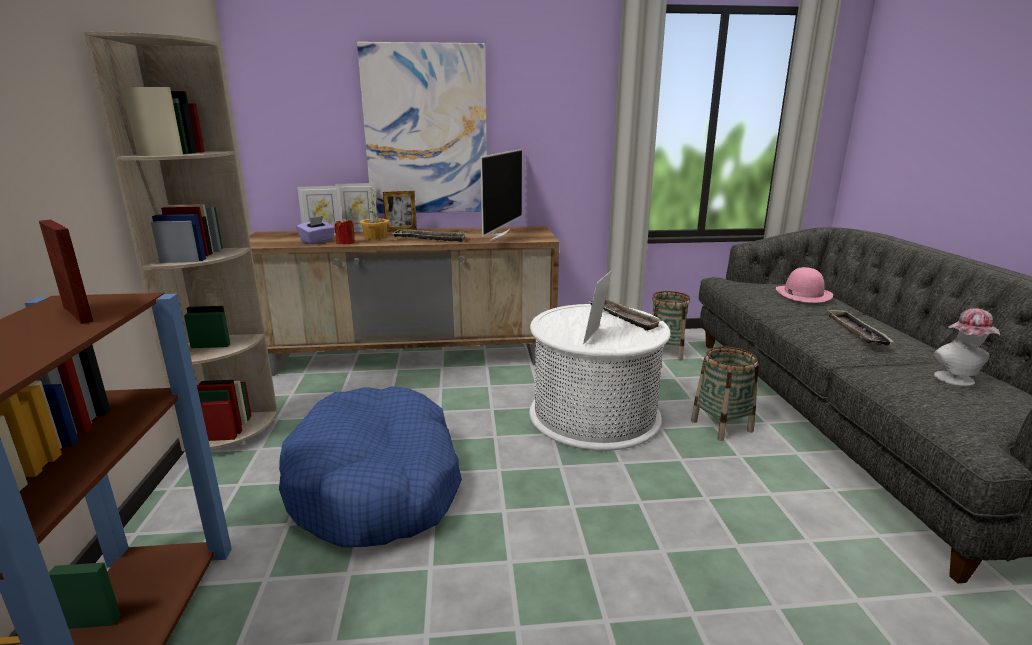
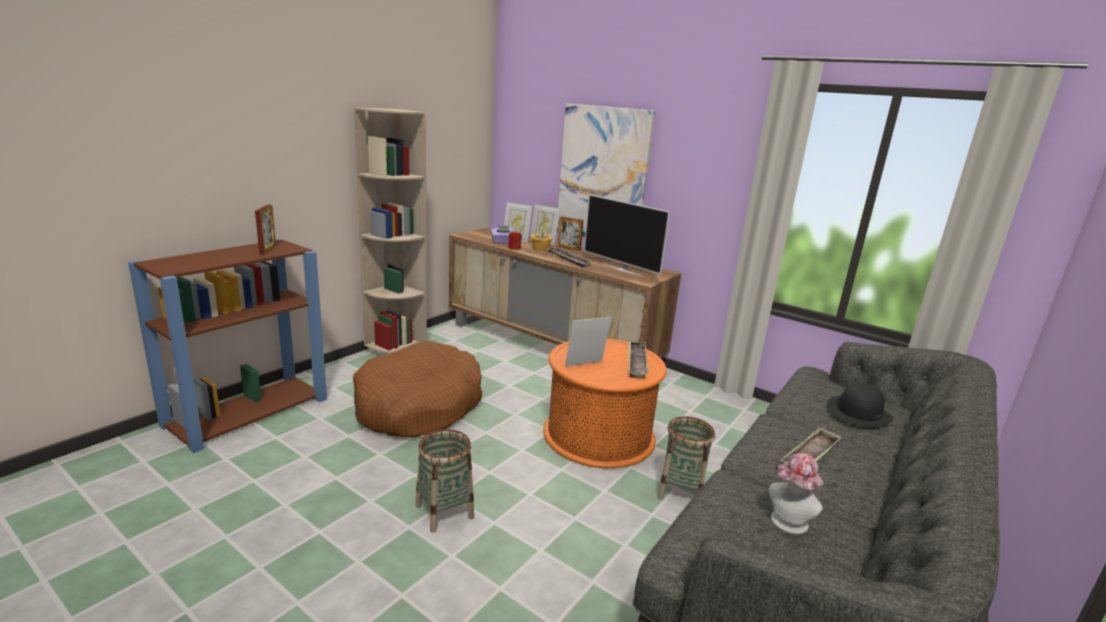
camera: 40 degrees right, 0 degrees up
blue dog bed [279,386,462,547] -> brown dog bed [353,341,482,438]
television [480,149,522,241] -> television turned 75 degrees clockwise [584,194,670,276]
white coffee table [529,304,671,451] -> orange coffee table [543,339,667,468]
basket [652,291,691,361] -> basket moved to [415,429,474,532]
pink hat [776,267,833,303] -> black hat [827,383,893,427]

